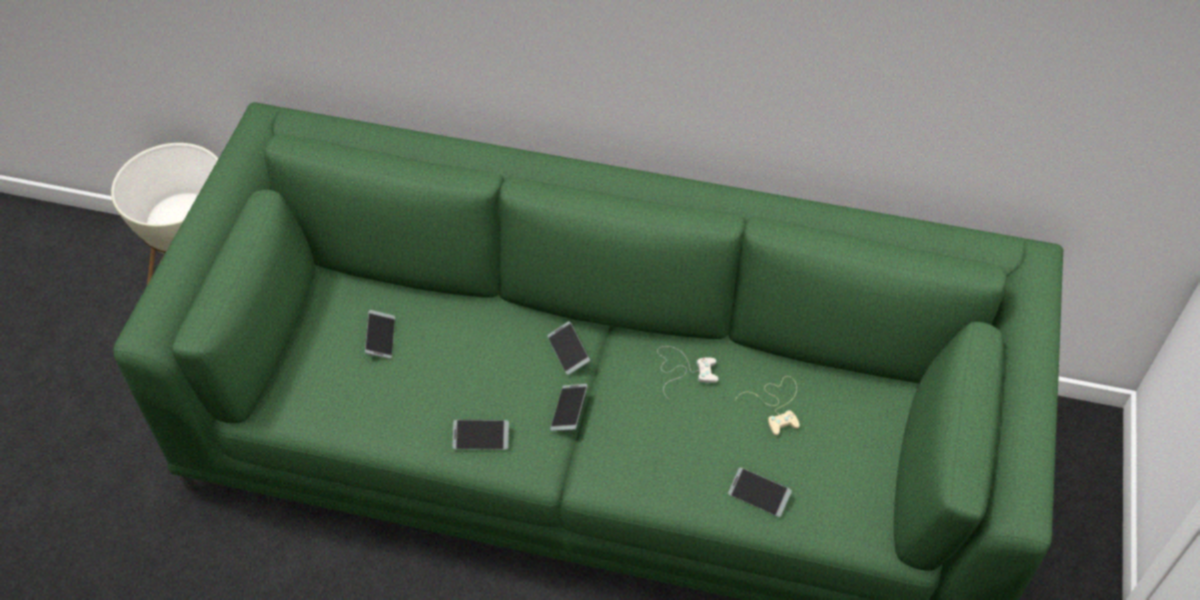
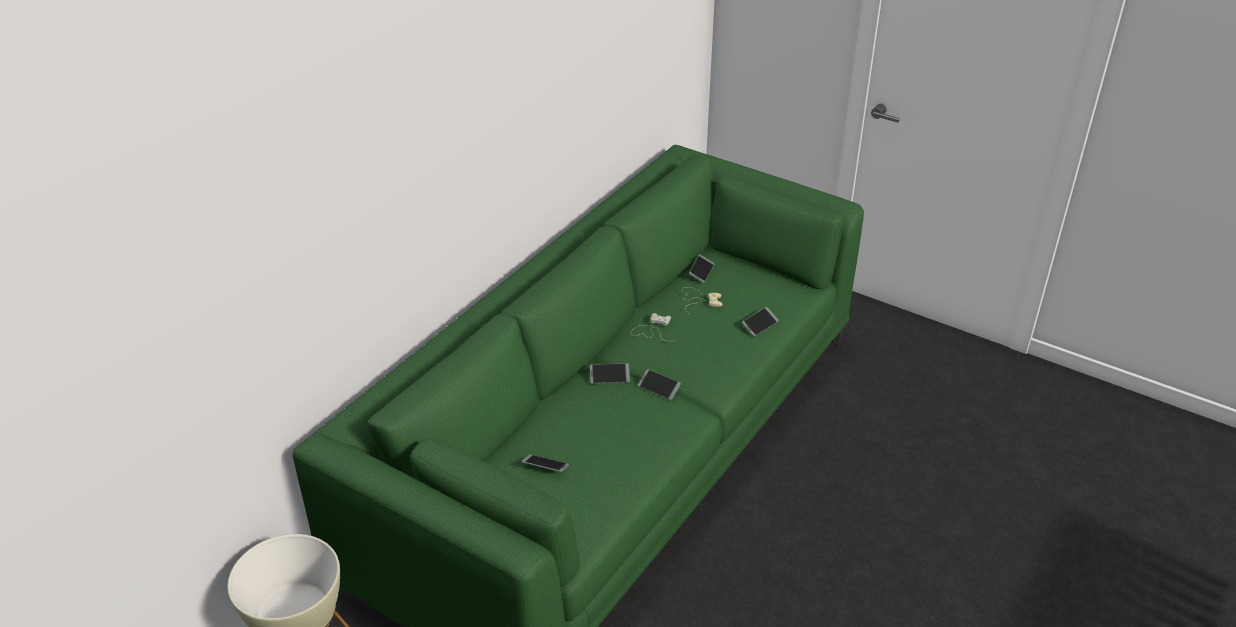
camera: 70 degrees left, 15 degrees down
phone [452,420,509,450] -> phone moved to [689,254,714,283]

